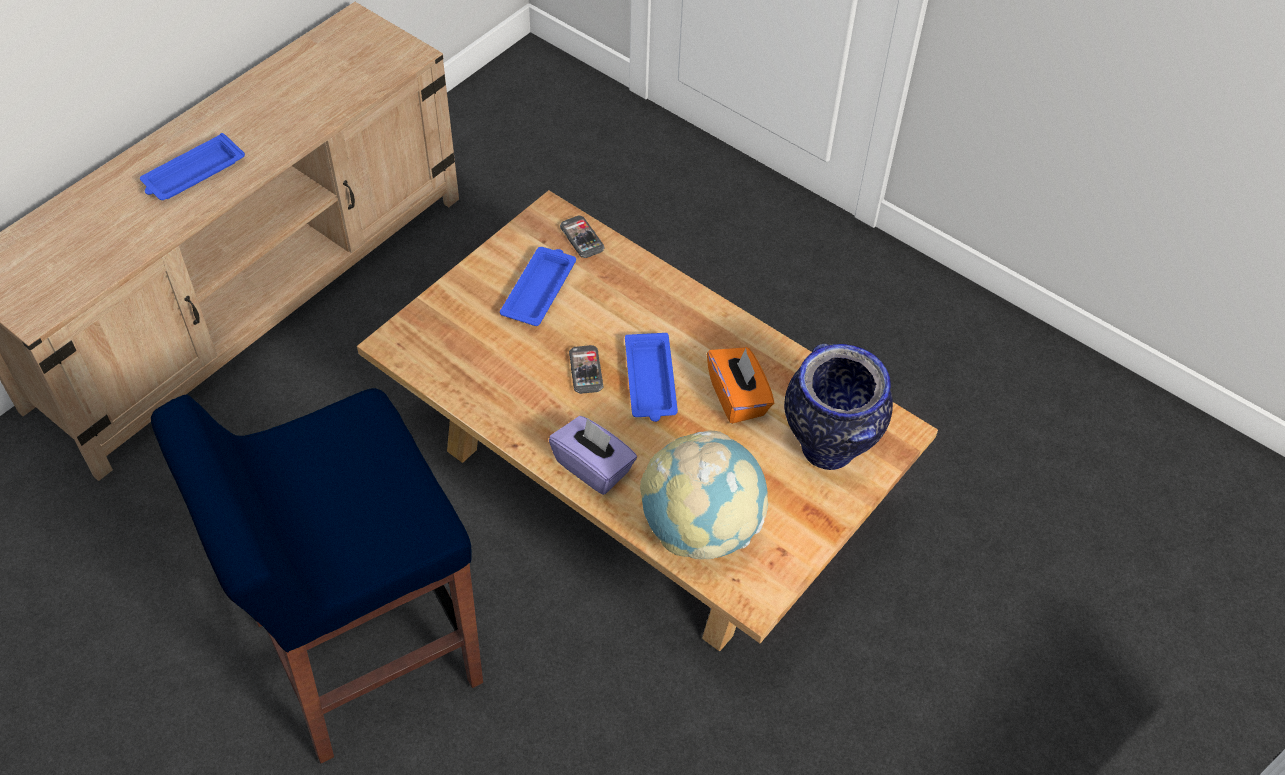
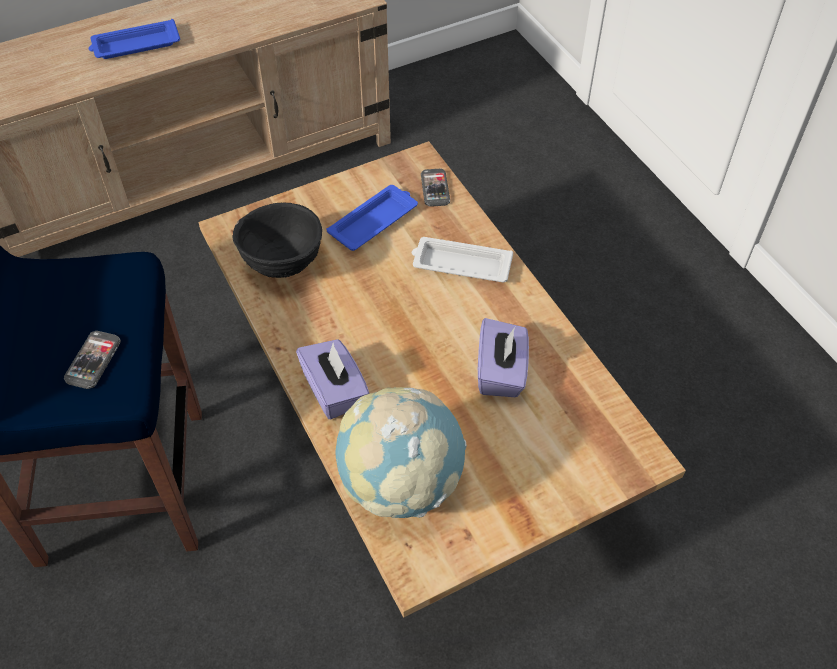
camera: 25 degrees right, 0 degrees up
phone [569,345,603,394] -> phone moved to [64,331,121,389]
blue tray [625,333,678,422] -> none
orange tissue box [707,347,774,424] -> purple tissue box [478,318,529,397]
vase [784,343,893,470] -> none
none -> black bowl [233,202,322,278]
none -> white tray [412,237,513,282]

